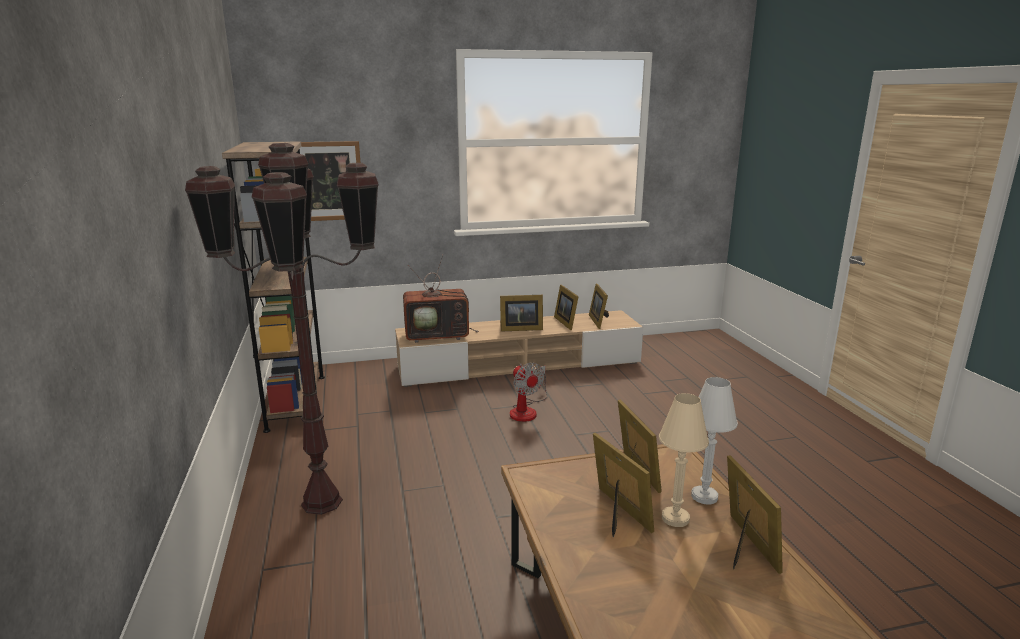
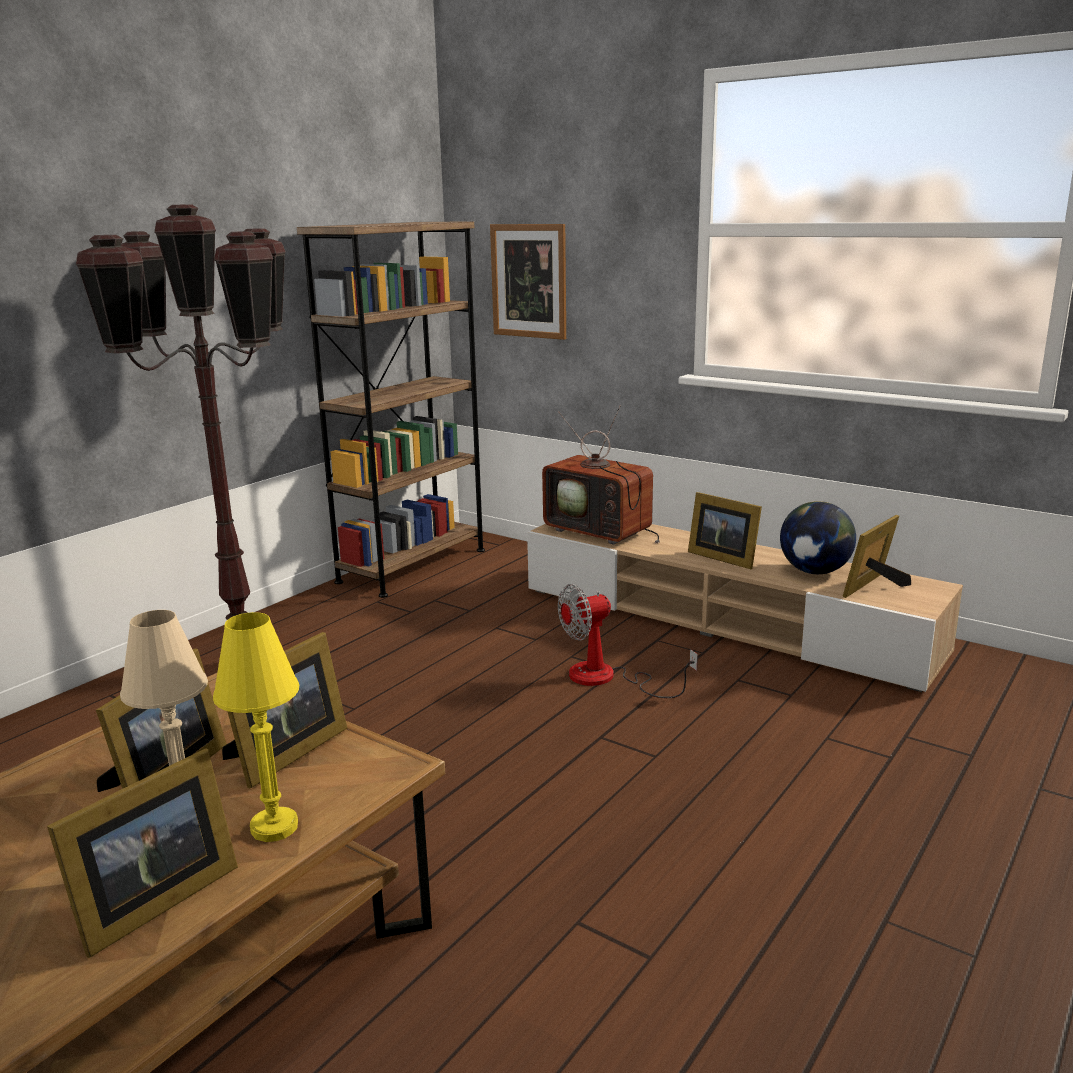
camera: 50 degrees right, 0 degrees up
fan [510,363,548,422] -> fan turned 45 degrees clockwise [558,584,698,698]
picture frame [554,285,579,330] -> globe [780,501,856,574]
white table lamp [691,377,738,504] -> yellow table lamp [213,612,299,842]

